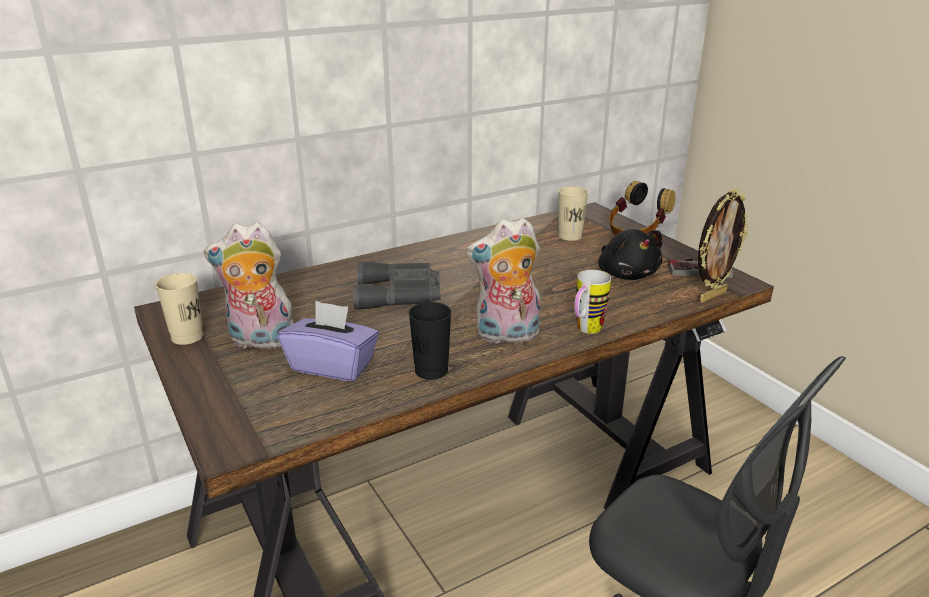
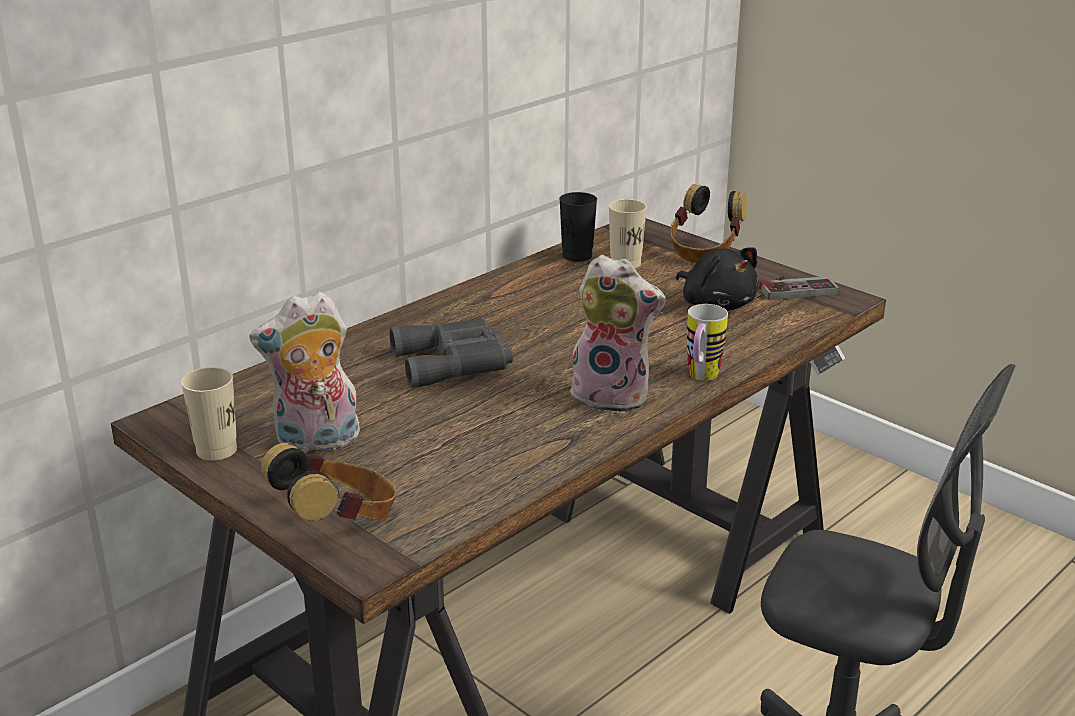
camera: 15 degrees left, 0 degrees up
purple tissue box [278,301,379,381] -> none
black cup [409,302,451,380] -> black cup moved to [559,192,597,262]
plush toy [466,217,540,344] -> plush toy turned 135 degrees counterclockwise [567,255,666,414]
picture frame [698,189,748,303] -> none
none -> headphones [261,443,396,522]

